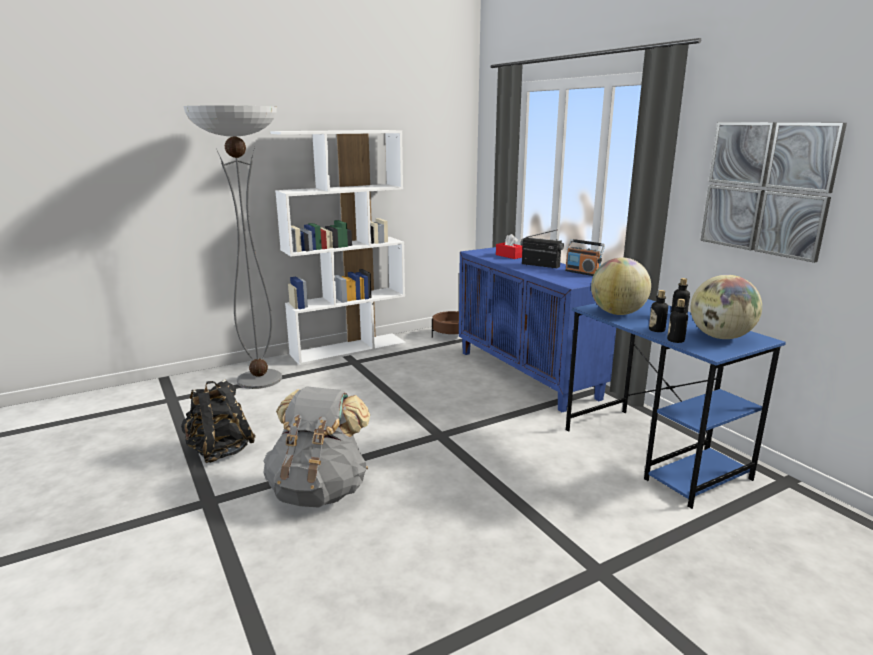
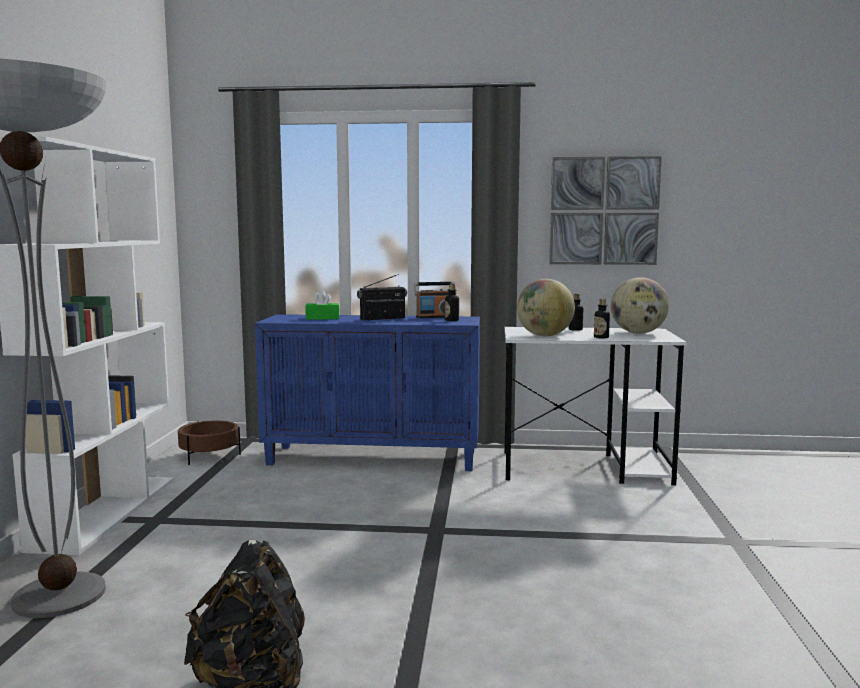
camera: 55 degrees left, 10 degrees down
grey backpack [264,386,370,508] -> none
red tissue box [496,234,523,259] -> green tissue box [305,290,340,320]
blue desk [566,299,786,509] -> white desk [504,327,687,485]
bottle [667,299,688,343] -> bottle moved to [445,284,459,321]

